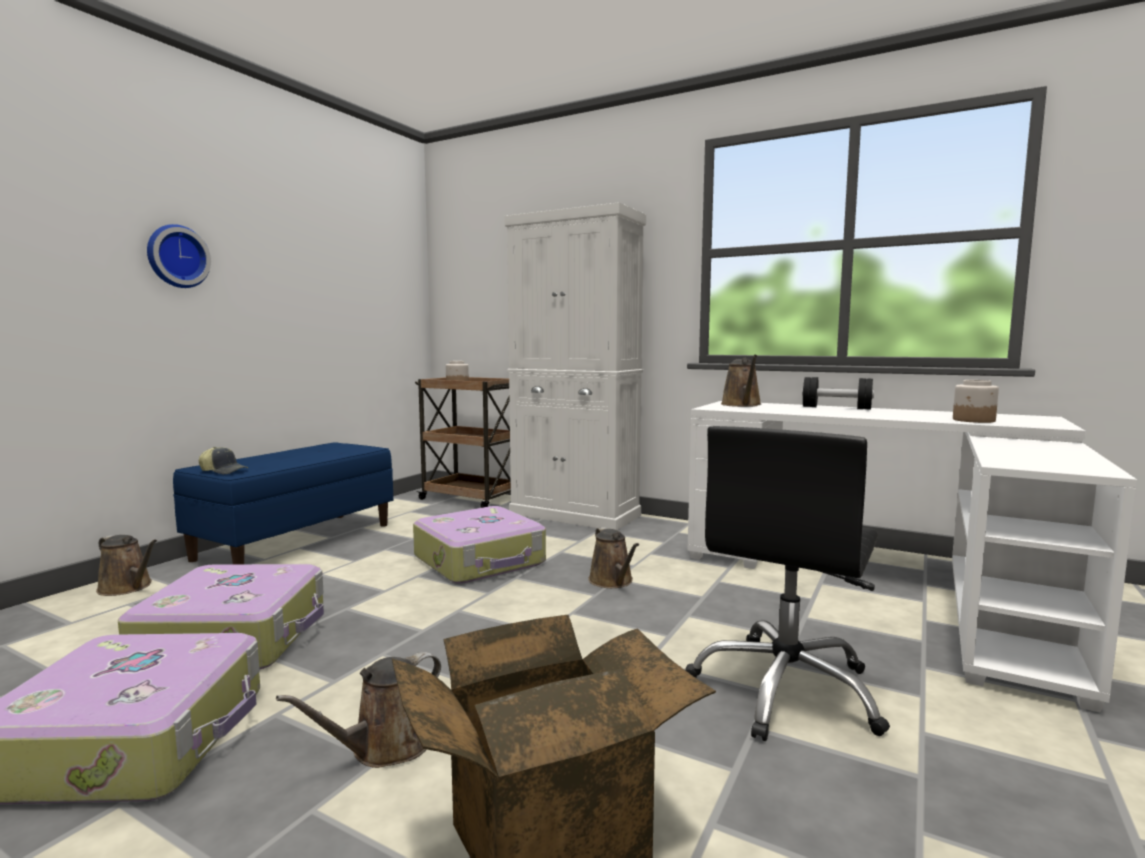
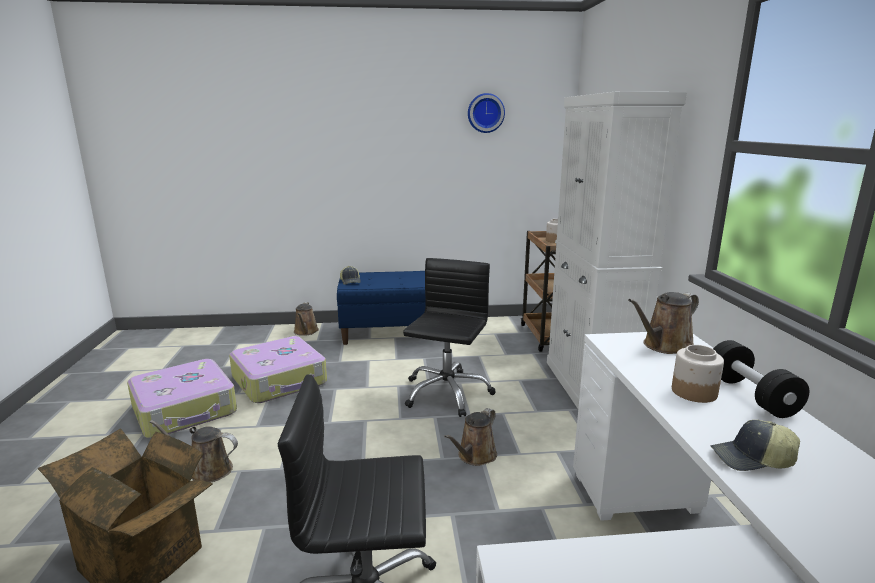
camera: 55 degrees right, 10 degrees up
wall clock [147,224,211,288] -> wall clock moved to [468,93,505,133]
suitcase [413,506,546,584] -> black office chair [403,258,495,417]
jar [953,380,999,423] -> jar moved to [672,345,724,403]
none -> cap [710,420,800,471]

